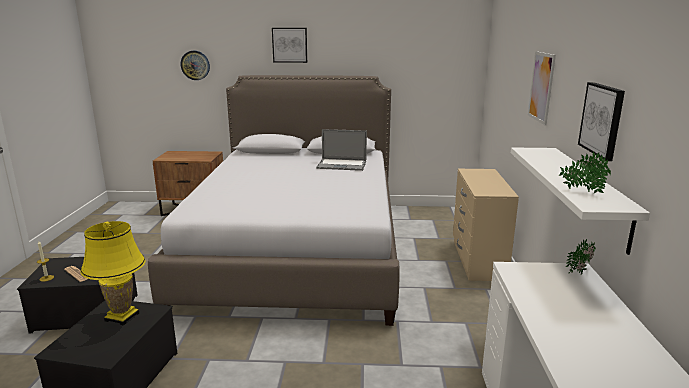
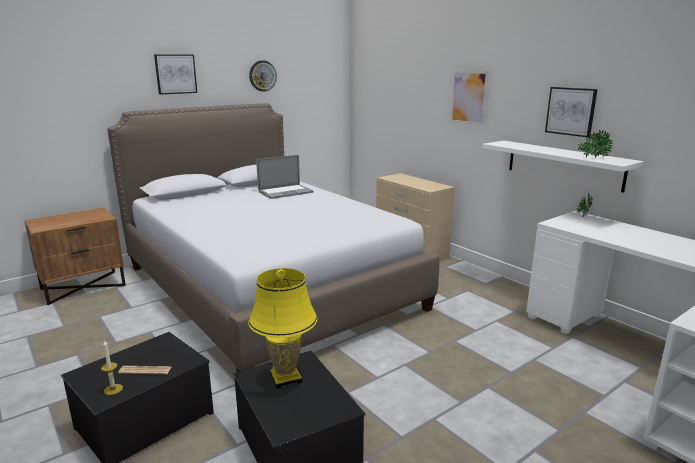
camera: 40 degrees left, 0 degrees up
wall clock [181,51,210,80] -> wall clock moved to [249,61,277,92]

